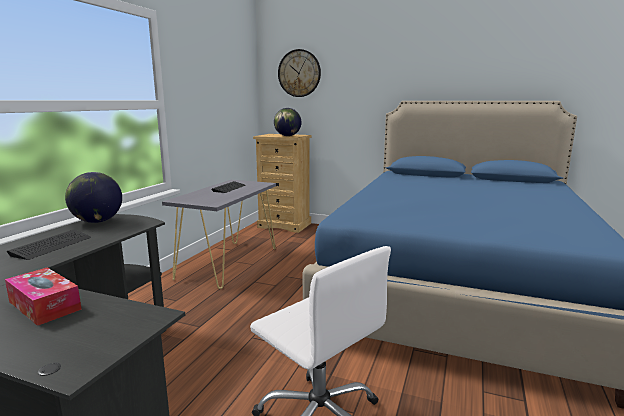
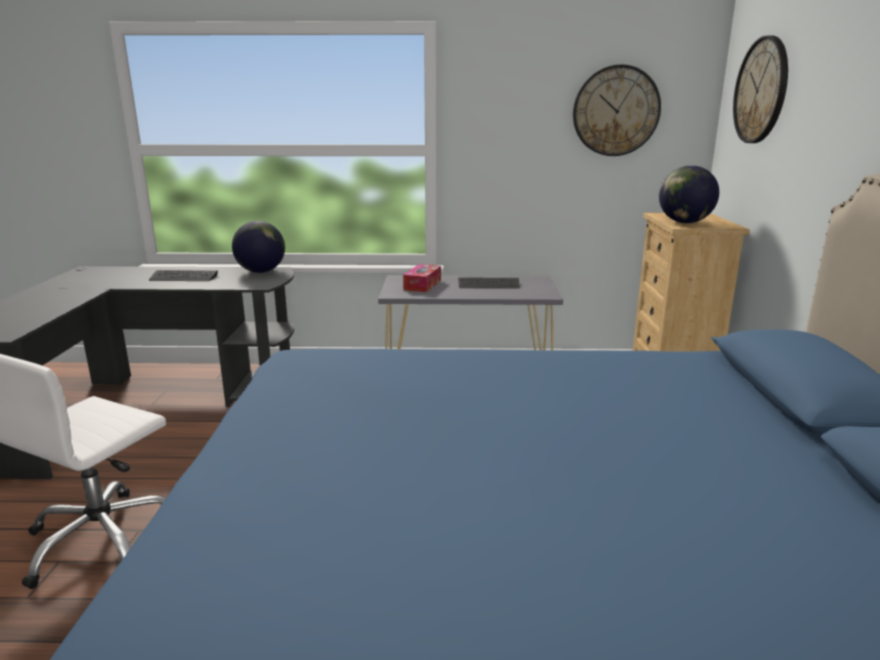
camera: 70 degrees right, 5 degrees up
tissue box [5,268,82,326] -> tissue box moved to [403,264,441,292]
none -> wall clock [573,64,661,156]

